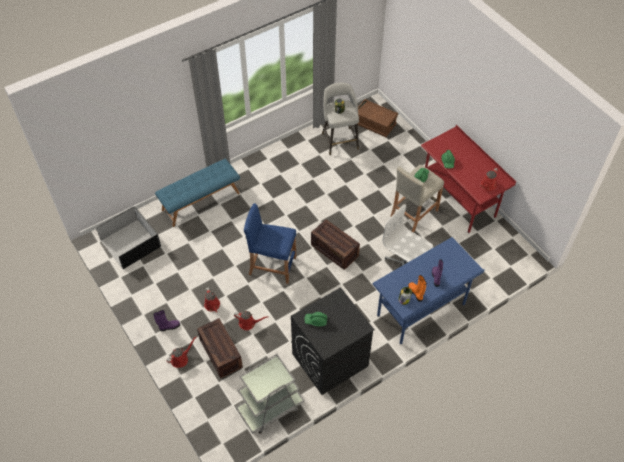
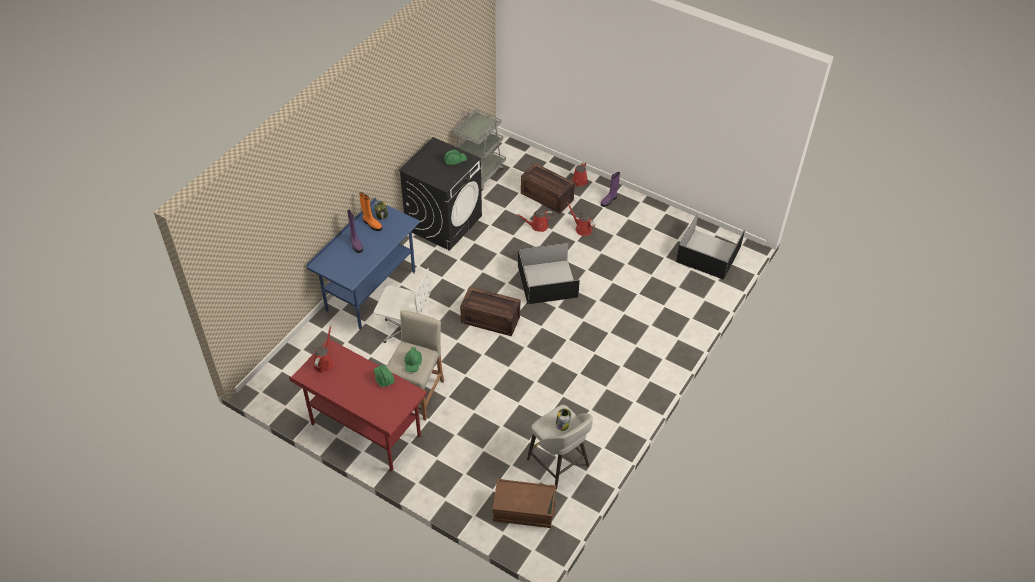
camera: 155 degrees right, 5 degrees down
blue bench [155,159,240,227] -> none
blue stool [244,203,296,284] -> black storage box [518,243,580,304]

